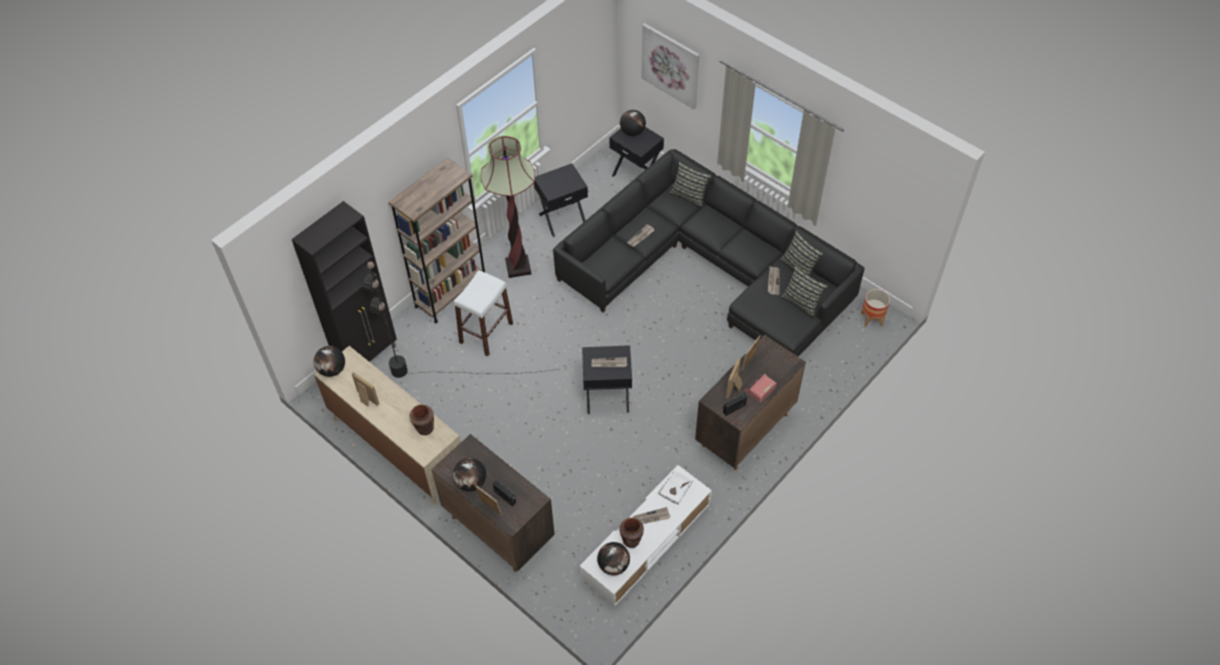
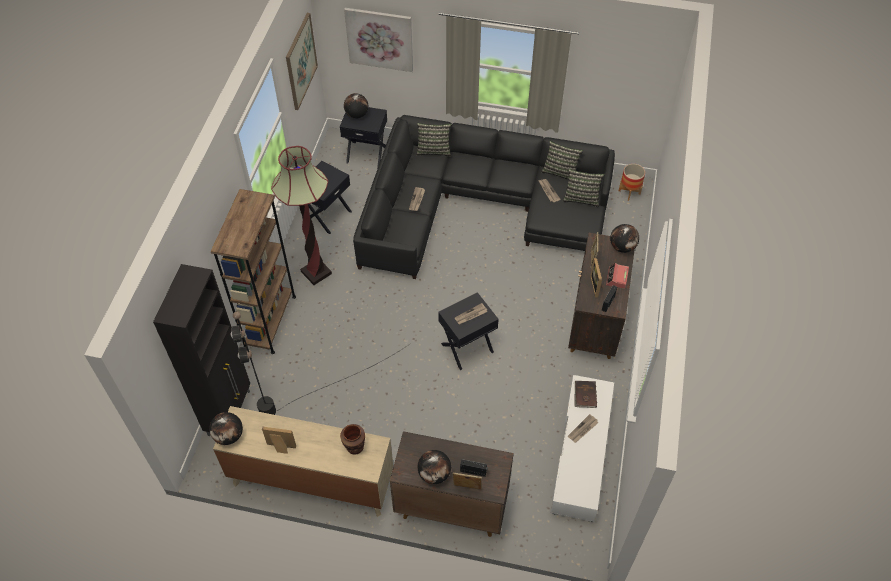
camera: 30 degrees left, 0 degrees up
white stool [453,270,513,356] -> none
globe [597,542,630,575] -> globe moved to [610,224,639,253]
brown vase [619,518,644,548] -> none
white book [658,470,693,504] -> brown book [574,381,597,408]
none -> picture [286,13,318,110]

